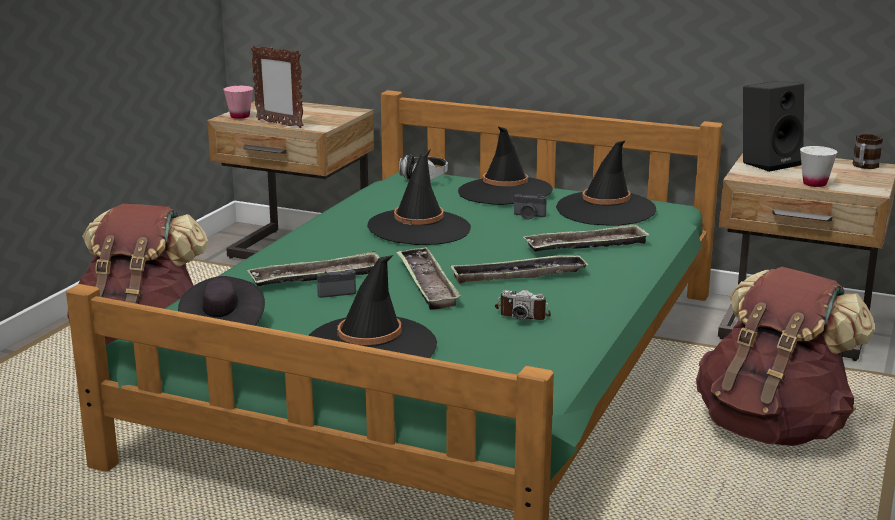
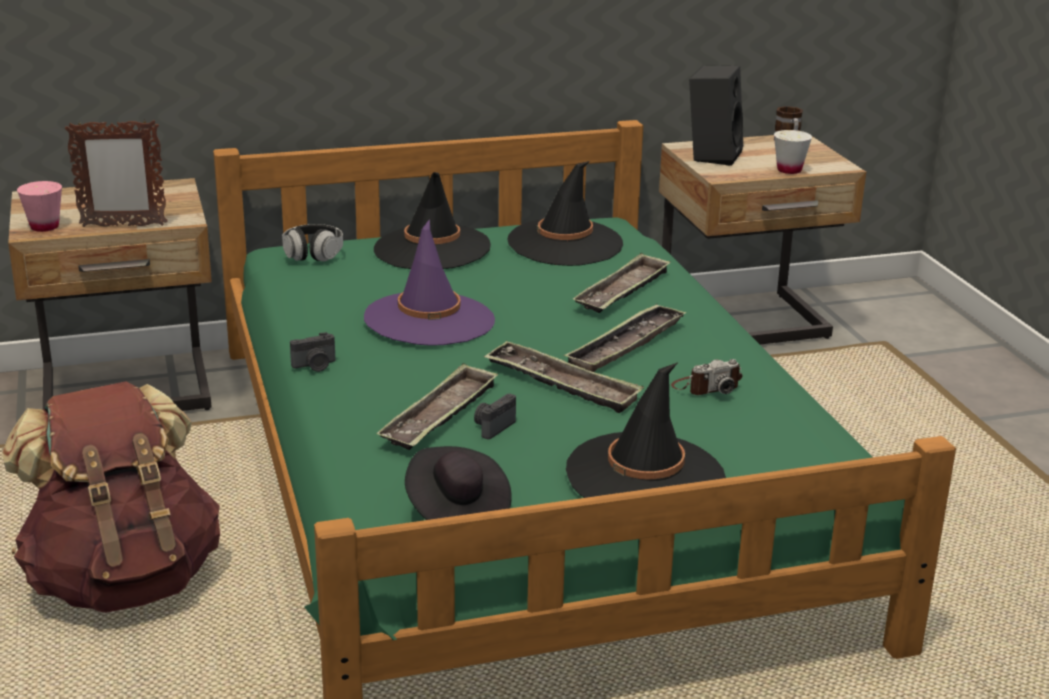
camera: 40 degrees left, 5 degrees up
black hat [367,149,471,245] -> purple hat [364,219,495,345]
camera [514,194,547,220] -> camera moved to [290,332,335,372]
brown backpack [696,267,875,446] -> none

